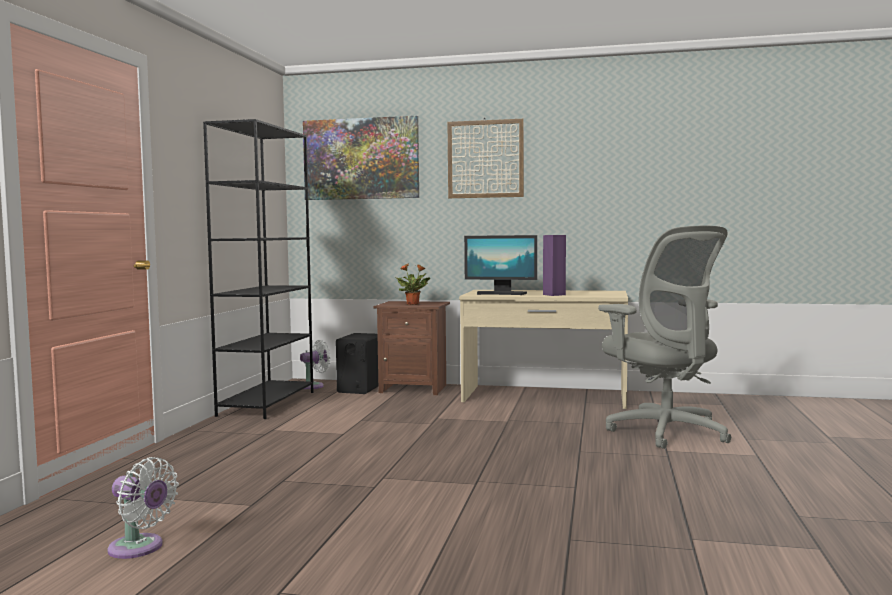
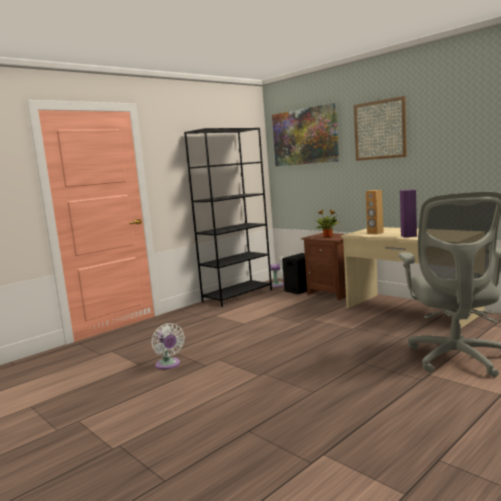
camera: 35 degrees right, 5 degrees up
white fan [107,457,179,559] -> white fan moved to [151,323,185,370]
monitor [464,235,537,295] -> brown speaker [366,190,384,234]

